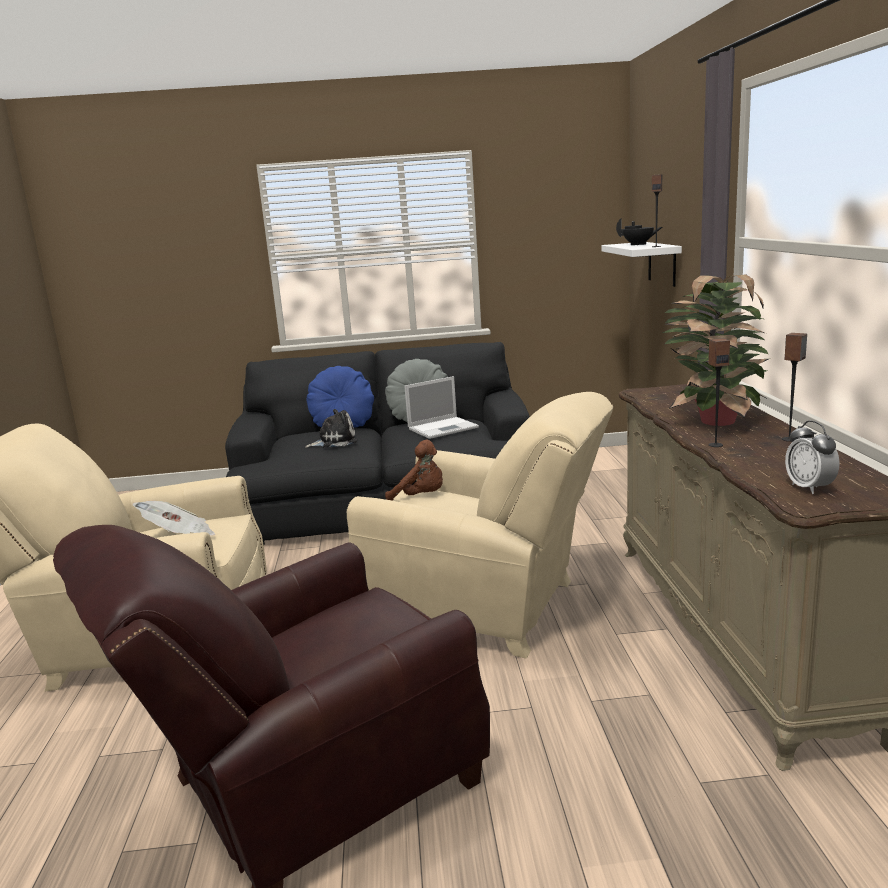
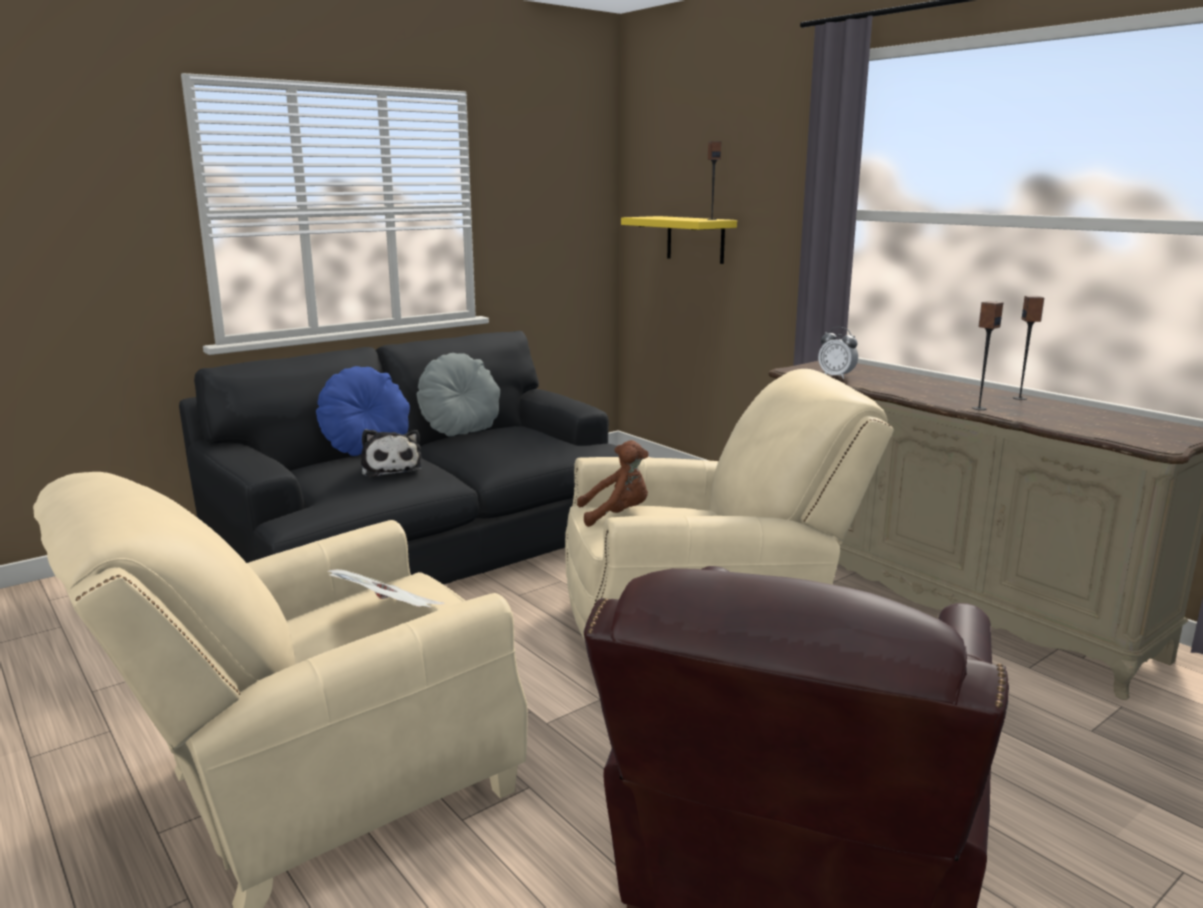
camera: 35 degrees left, 0 degrees up
plush toy [305,409,357,448] -> plush toy turned 120 degrees clockwise [361,429,422,477]
laptop [404,376,479,439] -> none
white shelf [602,242,682,287] -> yellow shelf [621,216,737,264]
black teapot [616,218,662,245] -> none
potted plant [663,274,769,426] -> none
alarm clock [785,421,840,494] -> alarm clock moved to [818,327,858,379]

